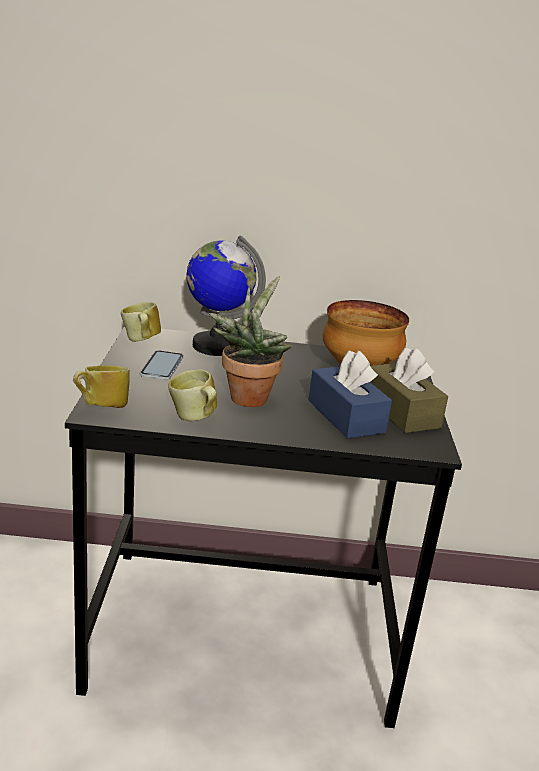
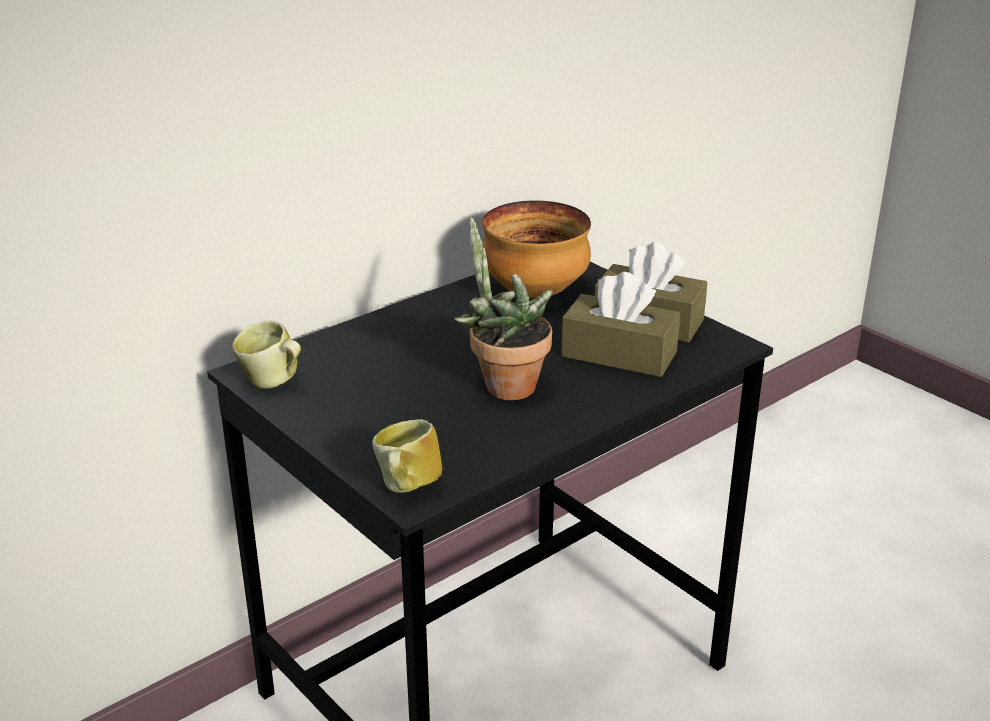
camera: 40 degrees left, 5 degrees up
phone [140,350,183,380] -> none
mug [168,369,217,421] -> none
globe [186,235,266,356] -> none
blue tissue box [308,350,392,438] -> brown tissue box [561,272,680,377]

